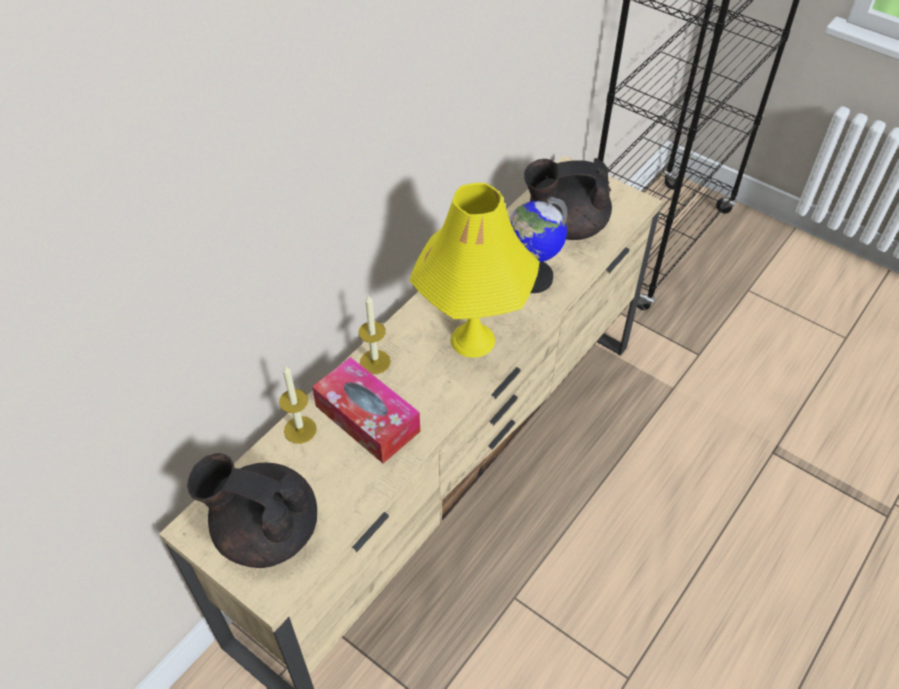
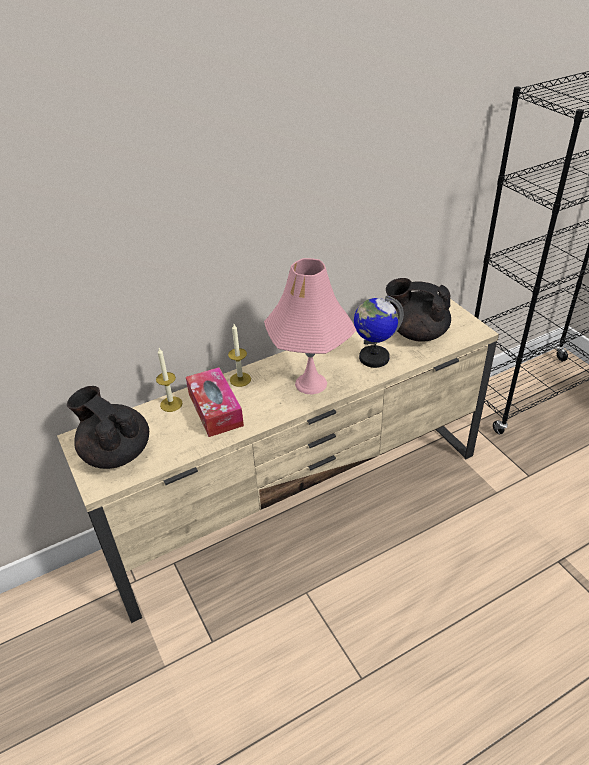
camera: 25 degrees right, 10 degrees down
yellow table lamp [409,183,540,358] -> pink table lamp [264,258,357,394]

